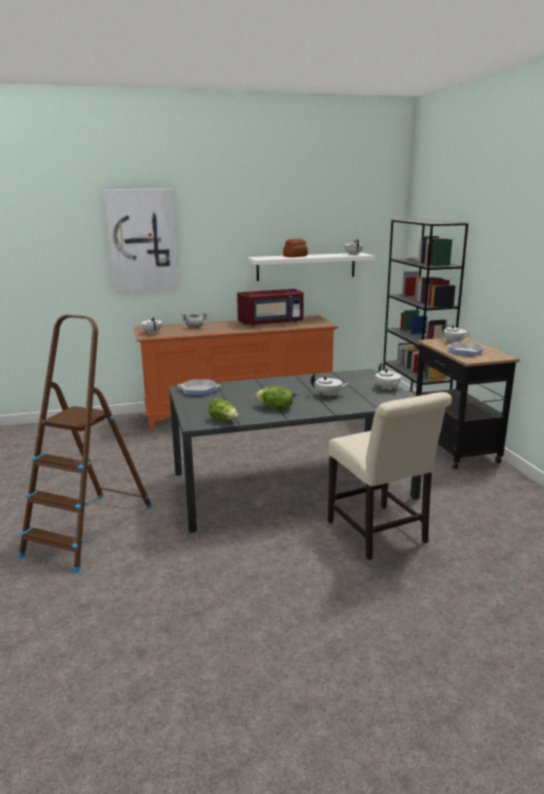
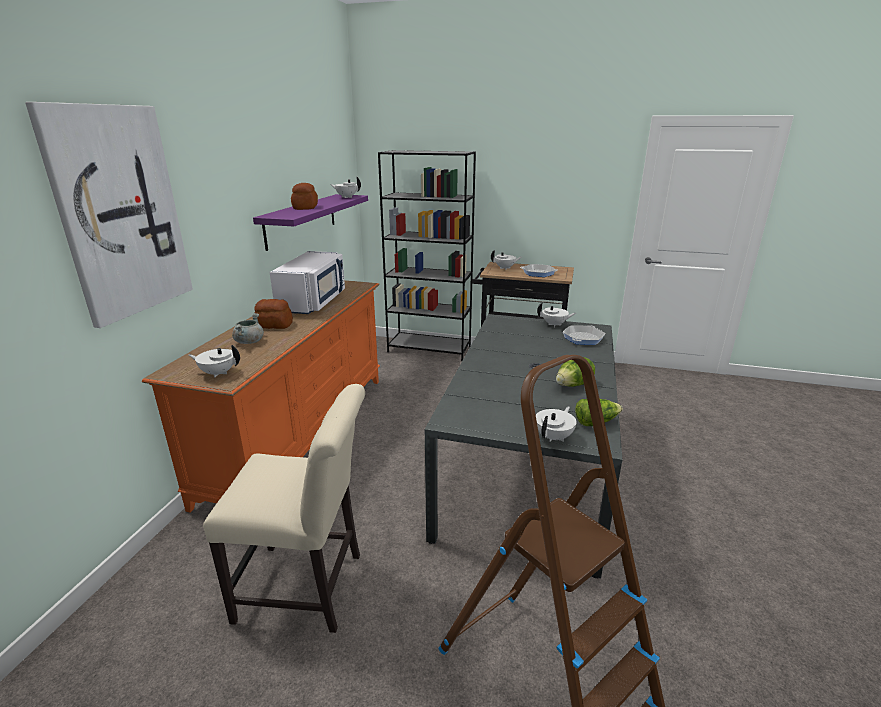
camera: 60 degrees left, 5 degrees up
frying pan [178,379,220,395] -> frying pan moved to [563,325,605,345]
red microwave [237,289,304,327] -> white microwave [270,251,345,314]
white shelf [248,253,375,281] -> purple shelf [253,194,368,251]
white teapot [311,373,349,398] -> white teapot moved to [536,406,577,442]
beige chair [328,392,452,560] -> beige chair moved to [203,384,365,633]
none -> bread [254,299,293,329]

